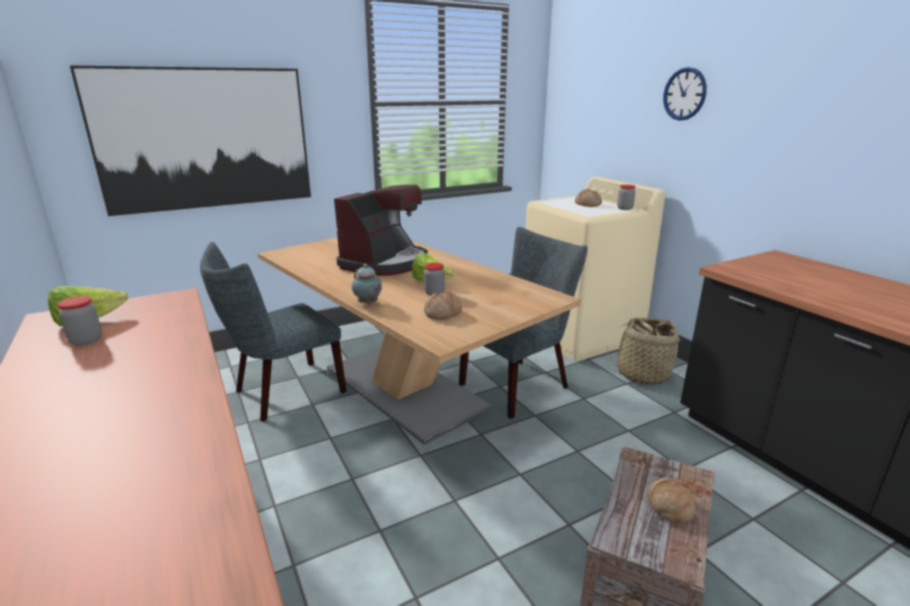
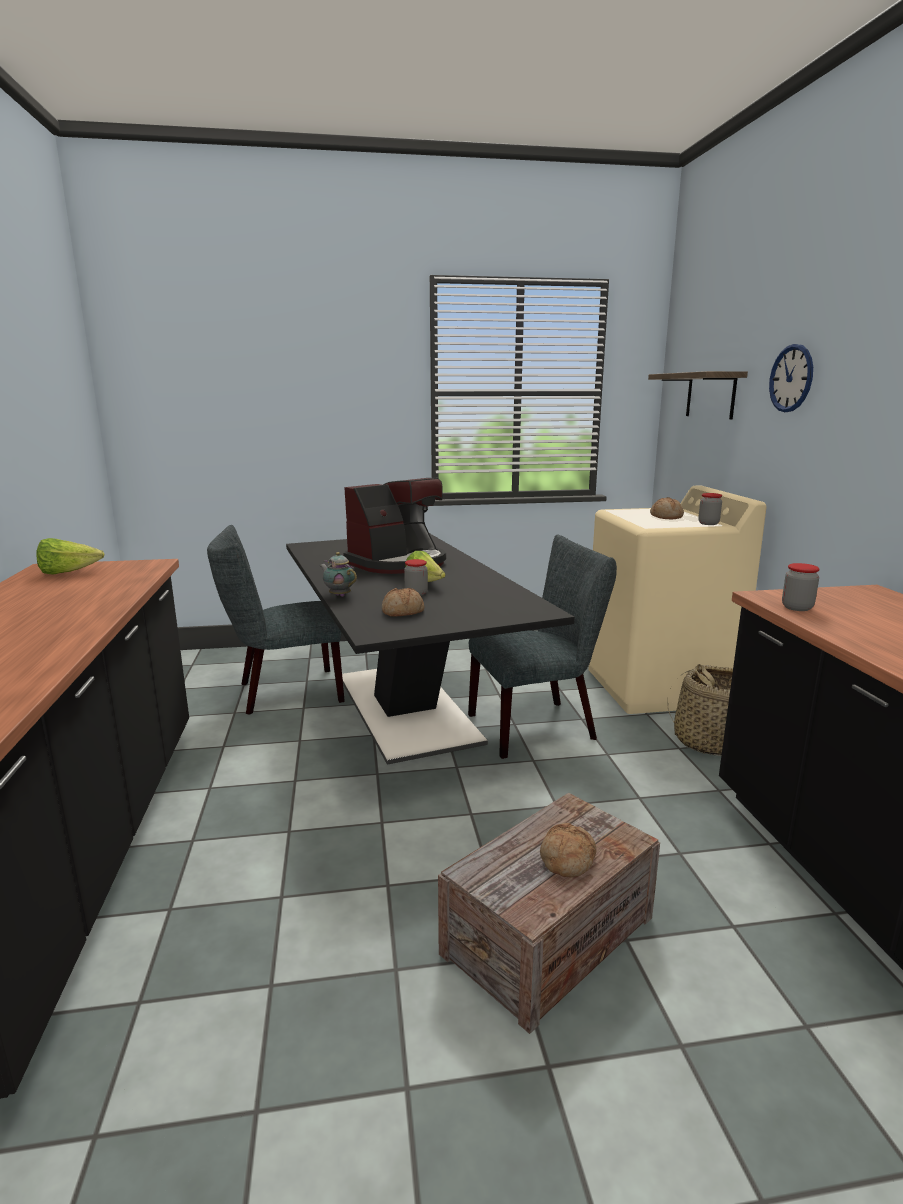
camera: 20 degrees right, 5 degrees down
jar [57,296,102,346] -> jar moved to [782,563,820,611]
picture [70,65,311,216] -> none
beige dining table [258,237,581,445] -> black dining table [286,533,575,764]
teapot [352,264,382,305] -> teapot turned 150 degrees clockwise [320,552,357,597]
none -> shelf [648,371,748,419]

